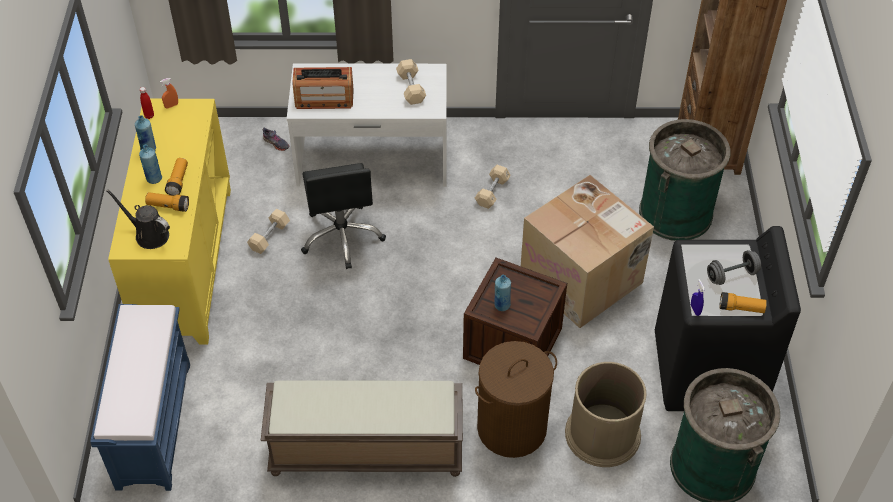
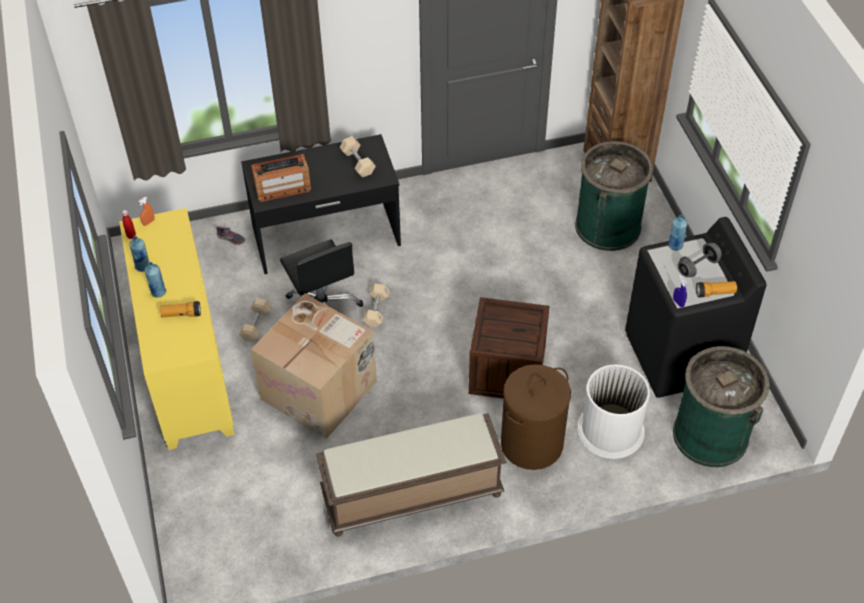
camera: 15 degrees left, 0 degrees up
blue bench [90,304,190,491] -> none
black watering can [106,189,170,249] -> none
flashlight [165,158,188,196] -> none
white desk [287,63,447,187] -> black desk [241,134,401,274]
beige dumbbell [475,165,511,209] -> beige dumbbell moved to [363,284,390,327]
blue bottle [494,275,511,311] -> blue bottle moved to [669,215,687,251]
cardboard box [521,175,654,328] -> cardboard box moved to [251,294,377,439]
brown trash can [565,362,647,467] -> white trash can [577,364,650,459]

